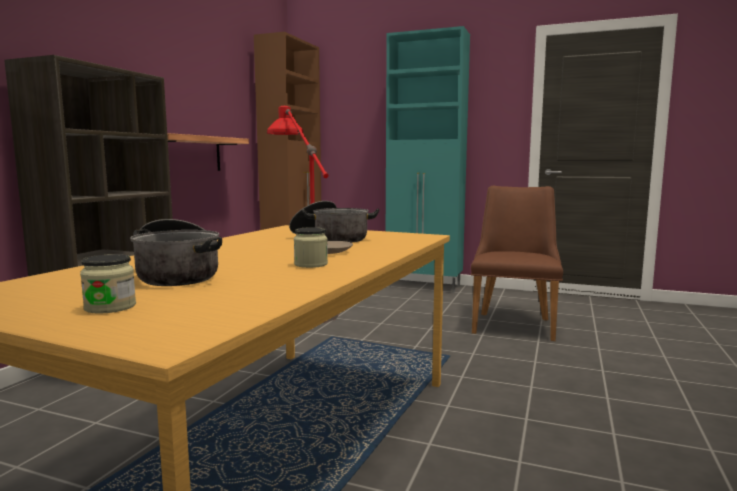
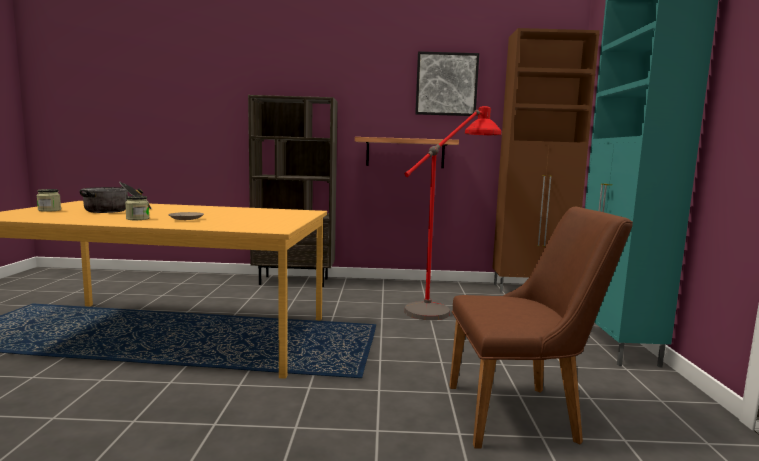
camera: 70 degrees right, 0 degrees up
cooking pot [289,201,379,243] -> none
none -> picture [415,51,479,116]

